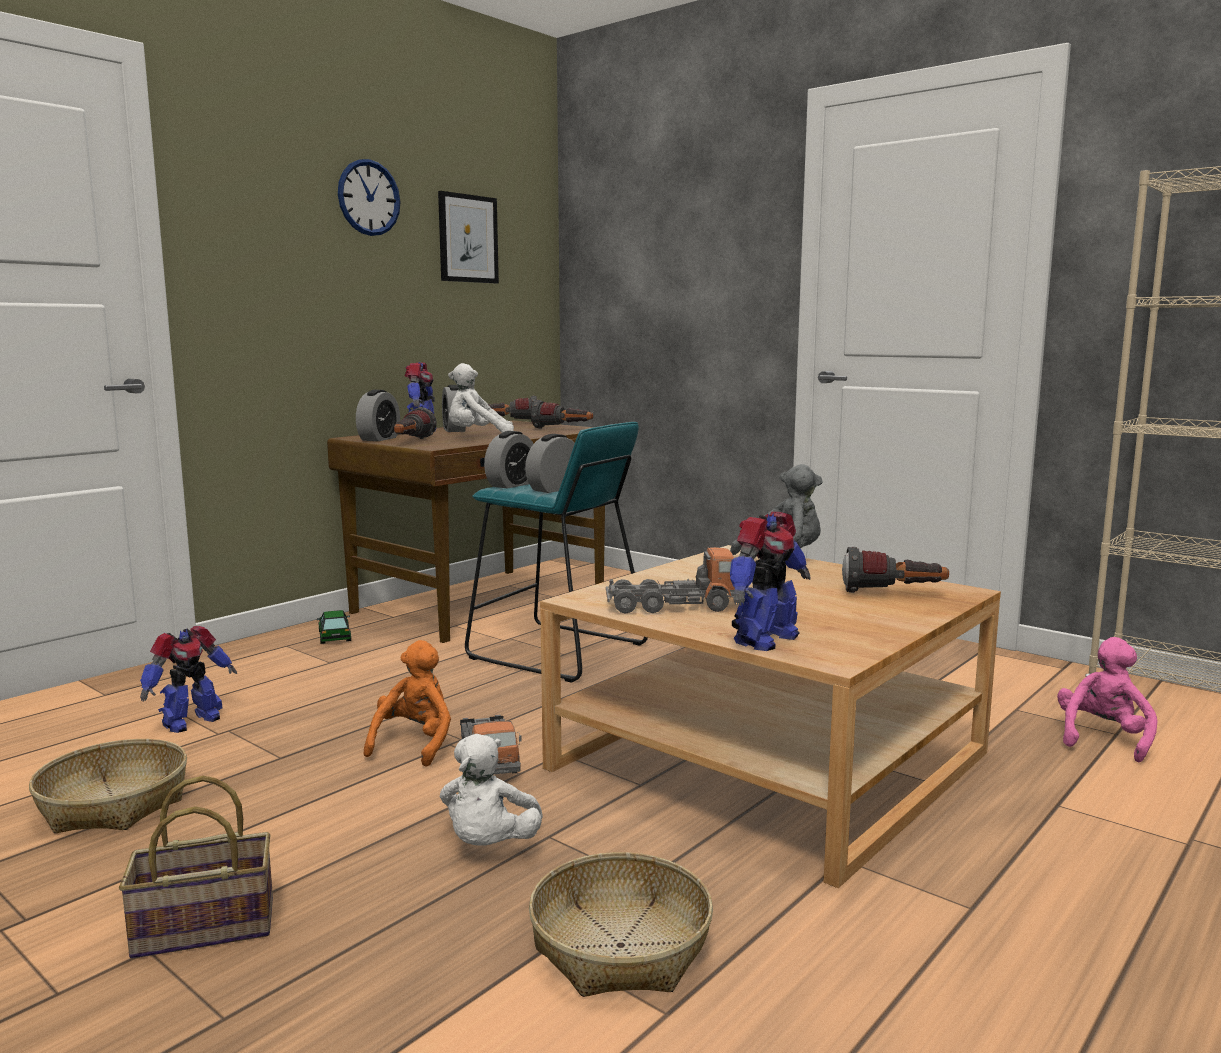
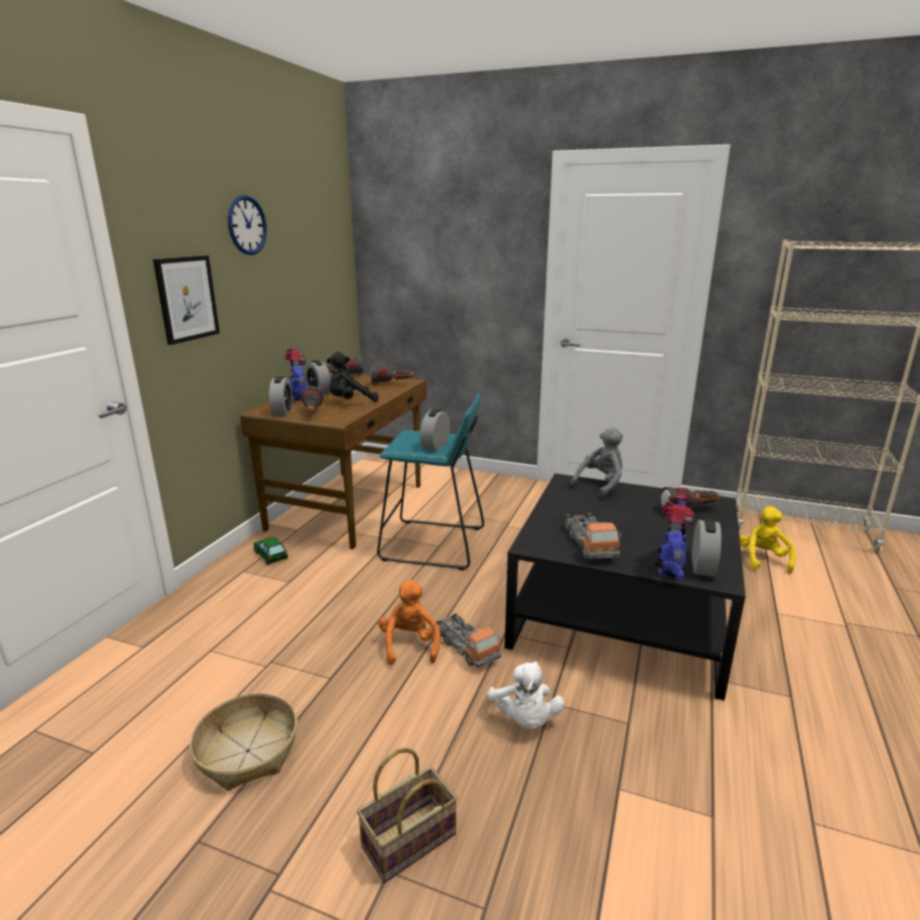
camera: 20 degrees left, 10 degrees up
toy robot [140,626,237,733] -> none
picture [438,191,499,283] -> picture moved to [153,255,220,345]
white plush toy [448,363,514,433] -> black plush toy [327,352,379,402]
alarm clock [484,431,534,489] -> alarm clock moved to [692,518,721,577]
basket [529,852,713,997] -> none
beige coffee table [540,545,1001,888] -> black coffee table [505,473,746,700]
toy truck [606,547,735,614] -> toy truck turned 105 degrees clockwise [564,513,622,559]
pink plush toy [1057,637,1158,762] -> yellow plush toy [740,506,796,574]

